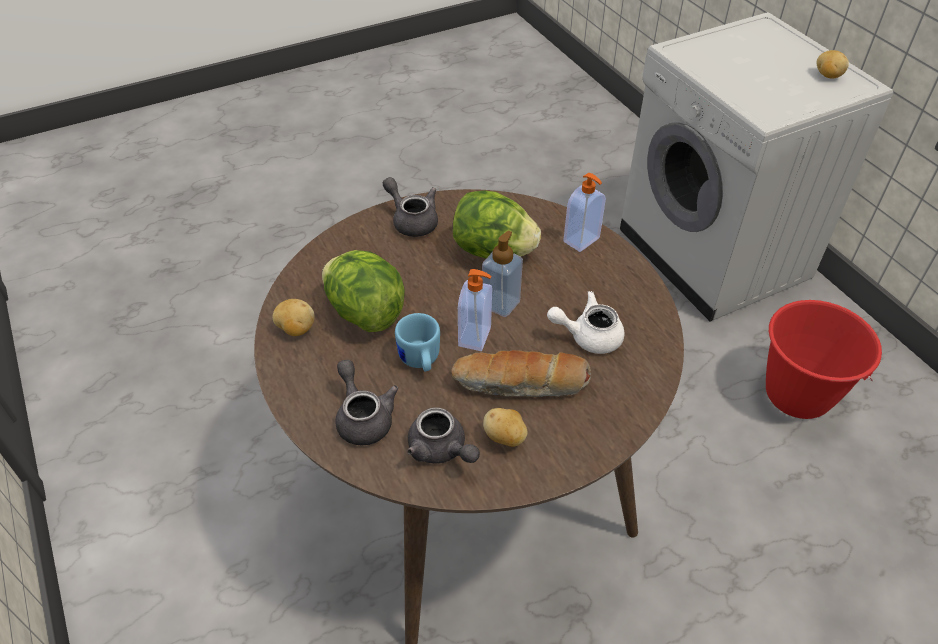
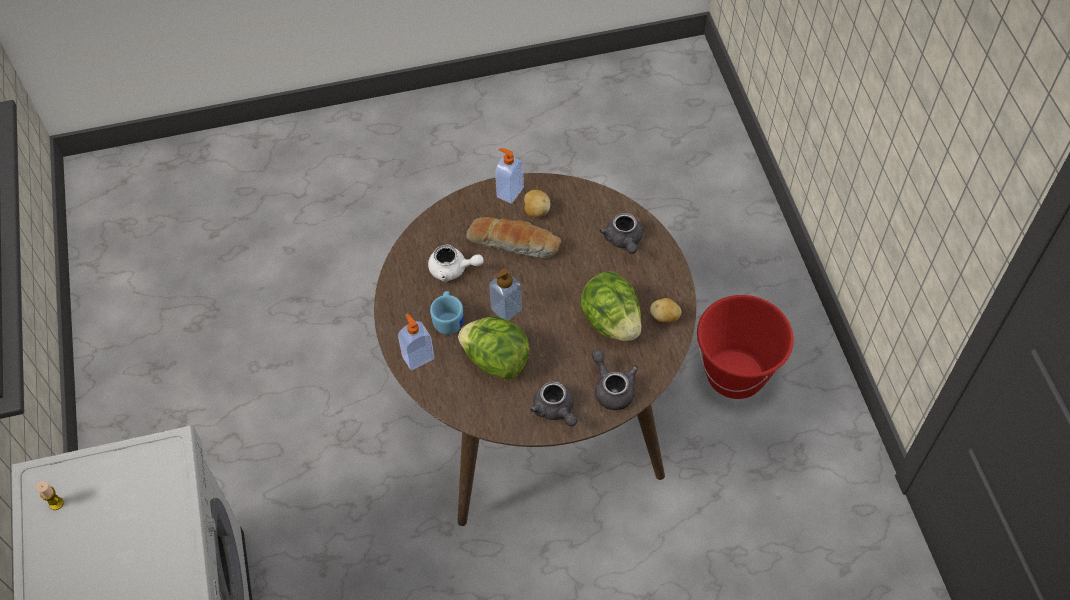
camera: 165 degrees left, 10 degrees up
blue mug [395,313,440,372] -> blue mug moved to [430,291,464,335]
grey teapot [407,407,480,464] -> grey teapot moved to [592,349,638,410]
soap dispenser [458,269,492,351] -> soap dispenser moved to [495,148,524,204]
red bucket [766,300,882,419] -> red bucket moved to [697,295,794,399]
potato [816,50,849,79] -> candle [36,481,64,510]

